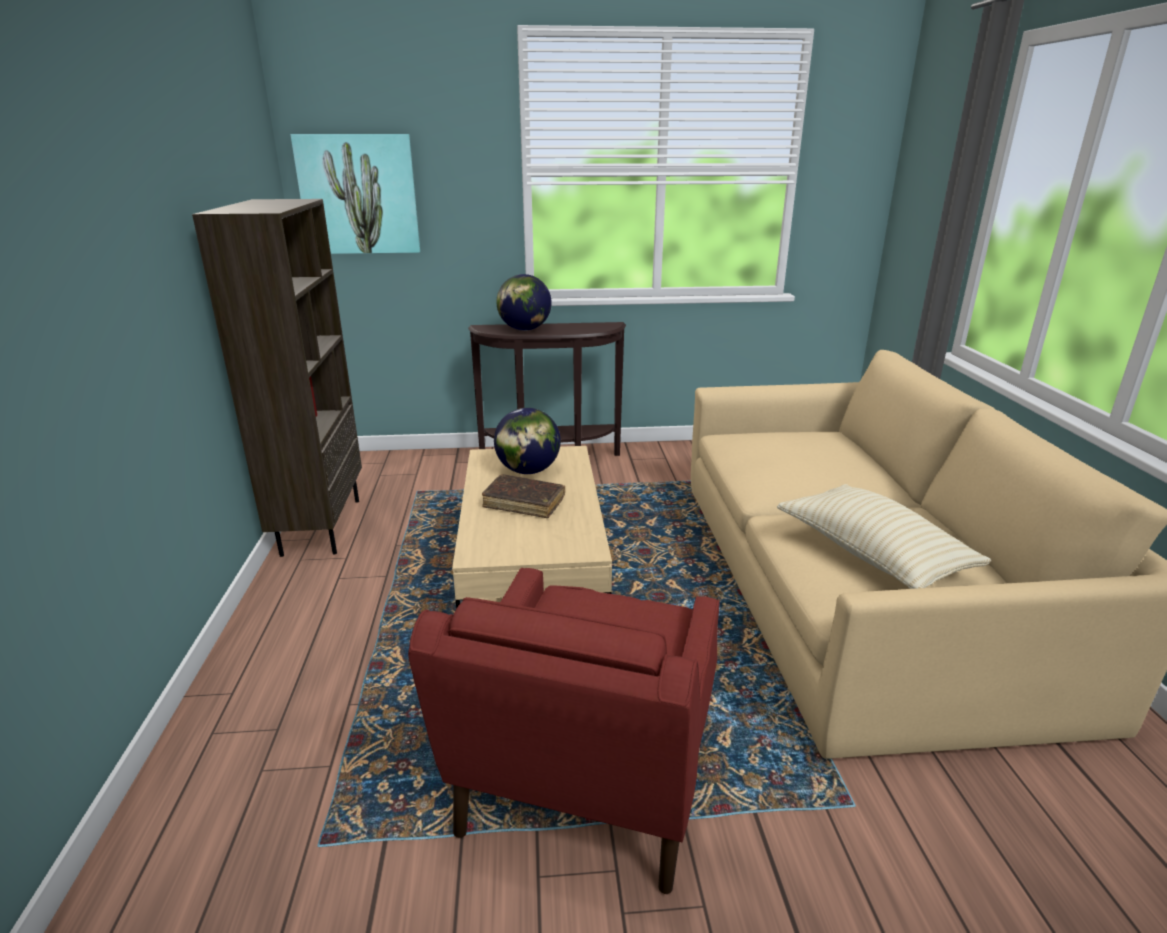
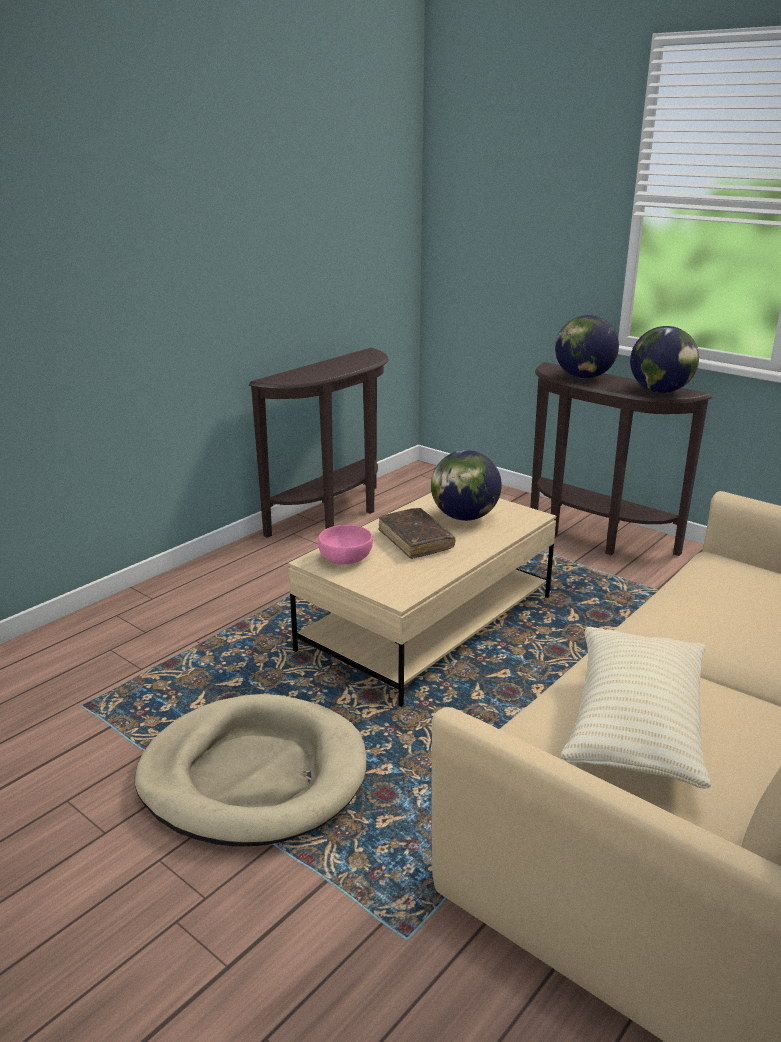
camera: 45 degrees right, 0 degrees up
brown bookcase [192,199,362,557] -> brown console table [249,348,389,538]
picture [290,134,420,254] -> none
red armchair [408,568,720,894] -> beige dog bed [135,694,366,846]
none -> pink bowl [318,525,373,565]
none -> globe [630,326,699,393]

